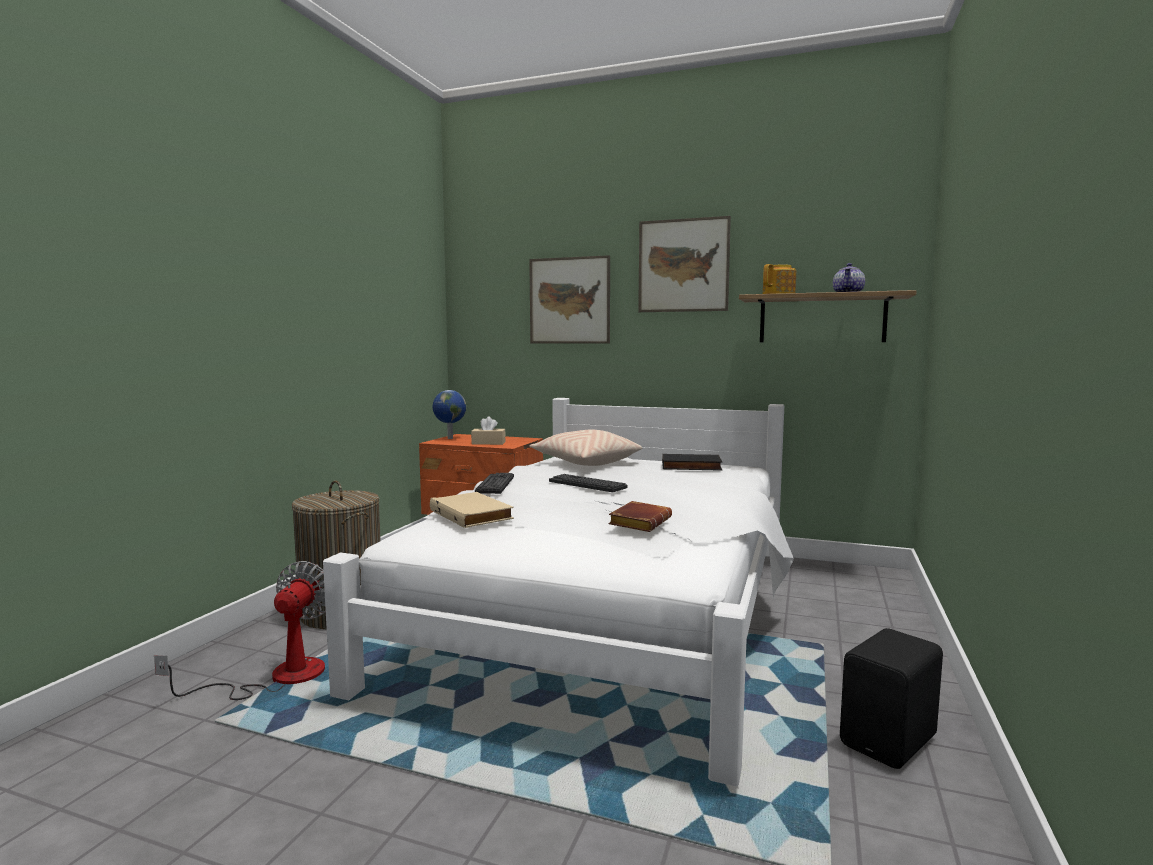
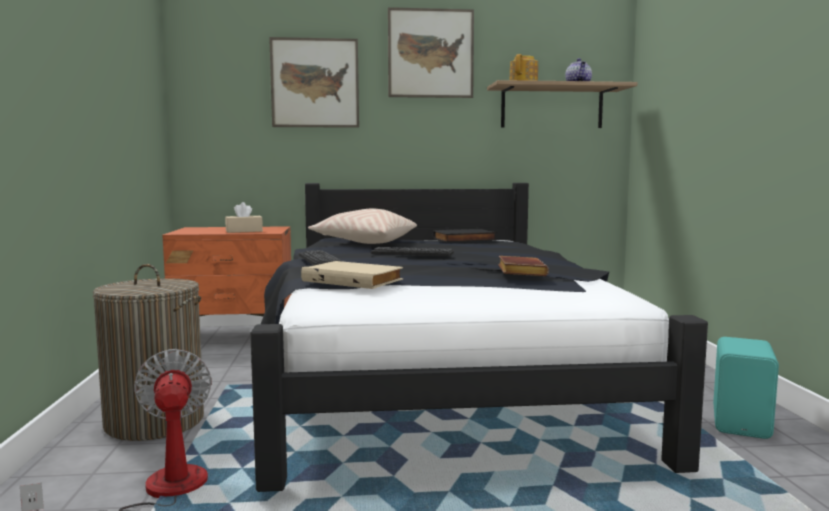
camera: 25 degrees left, 0 degrees up
white bed [323,398,794,787] -> black bed [250,183,708,492]
globe [433,390,466,439] -> none
black speaker [840,628,943,769] -> turquoise speaker [713,337,779,439]

